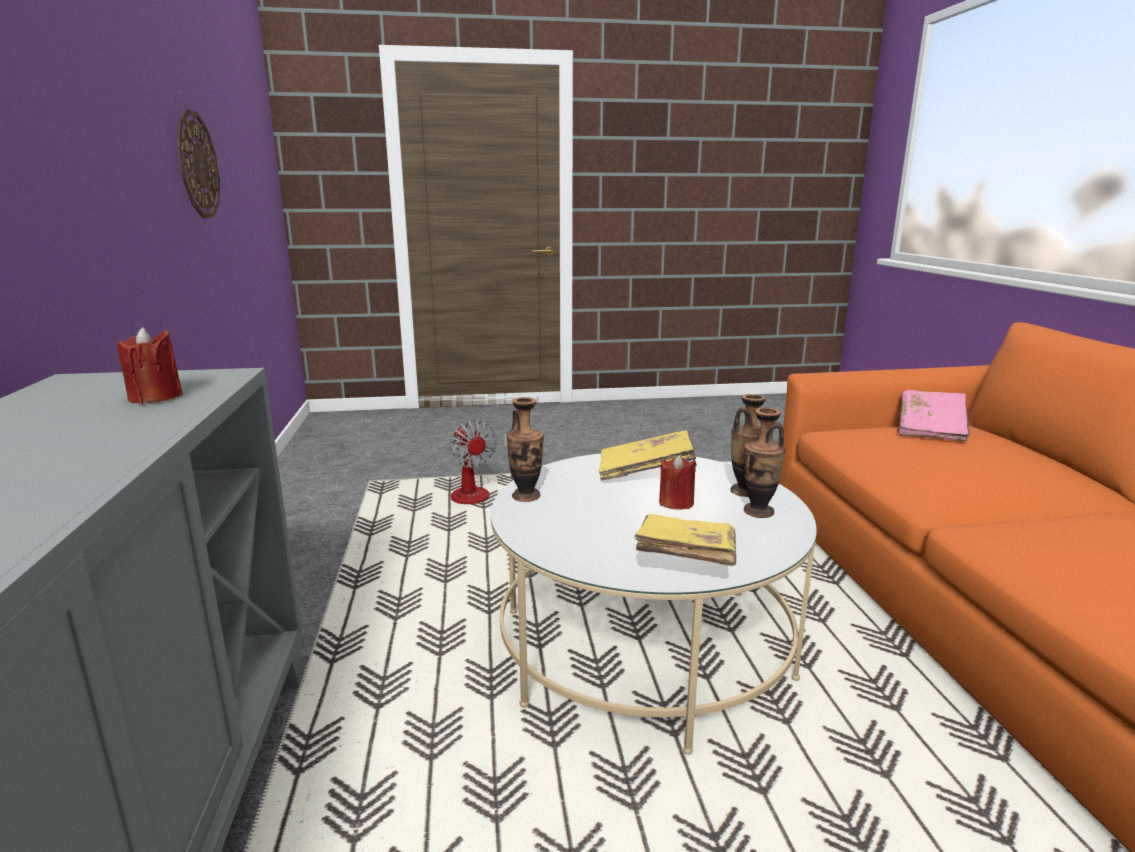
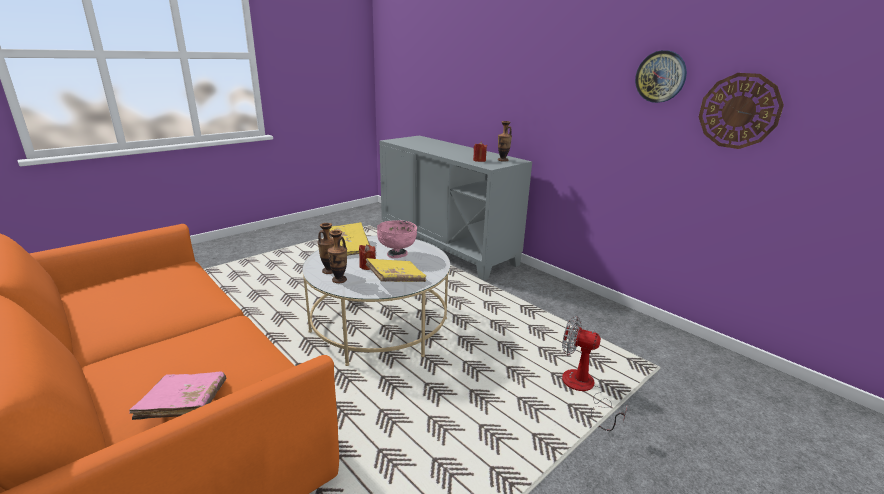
camera: 145 degrees right, 5 degrees up
vase [506,397,544,502] -> vase moved to [498,121,512,161]
none -> pink bowl [377,220,417,258]
none -> wall clock [635,50,687,103]

